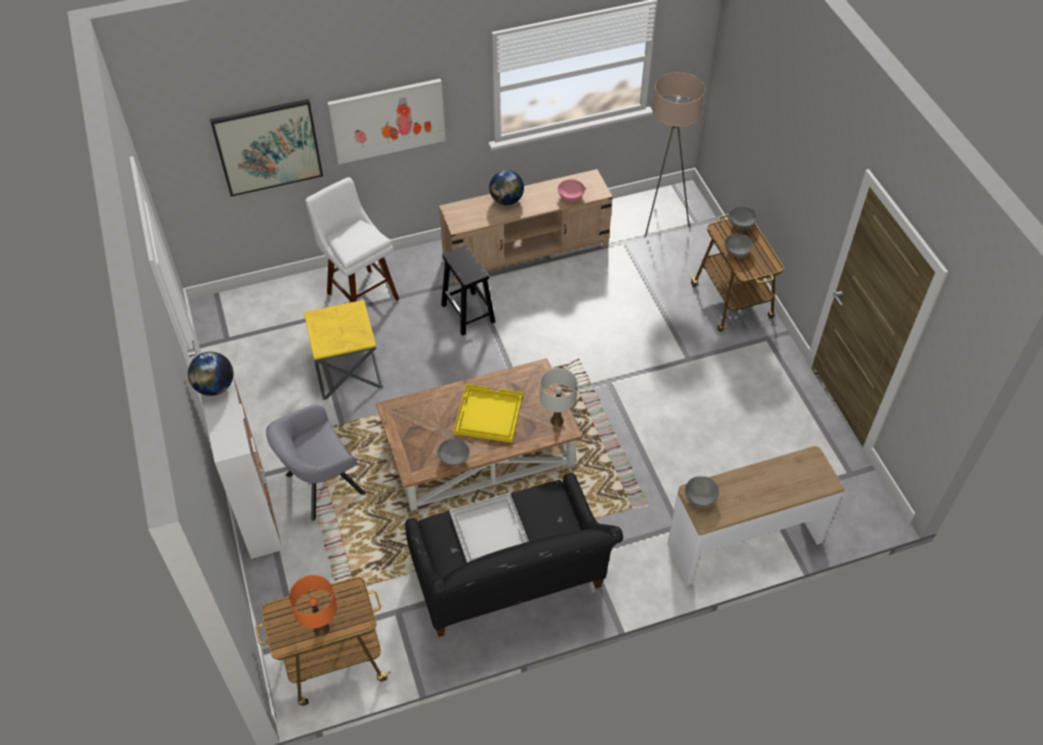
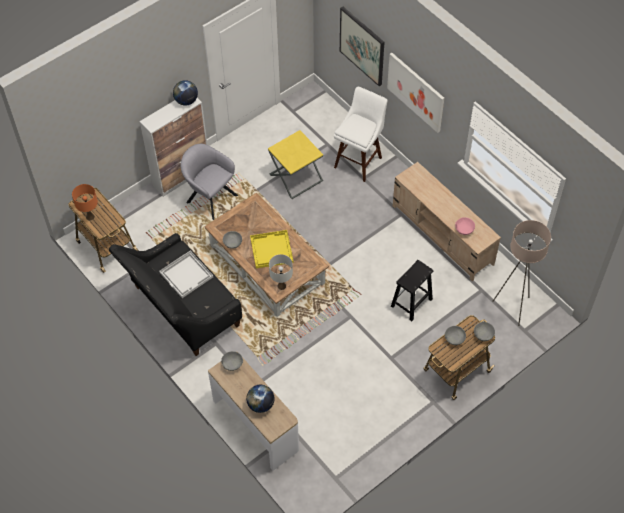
camera: 70 degrees right, 5 degrees up
black stool [441,245,495,336] -> black stool moved to [391,260,433,321]
globe [489,170,524,205] -> globe moved to [246,385,274,413]

